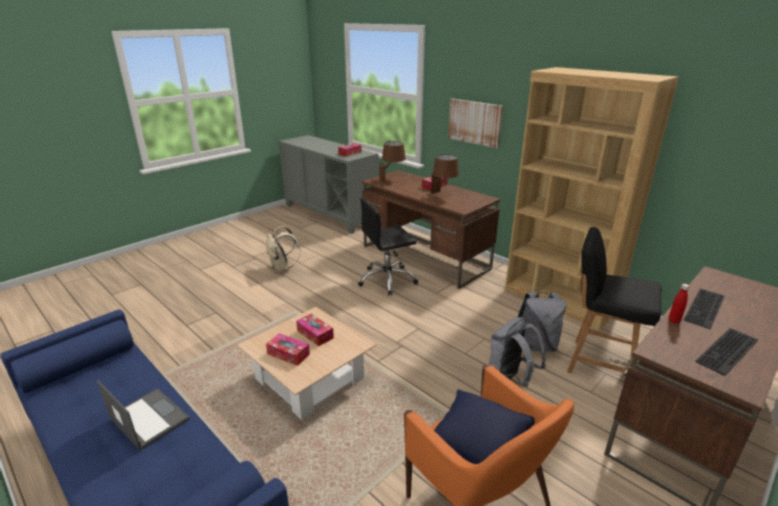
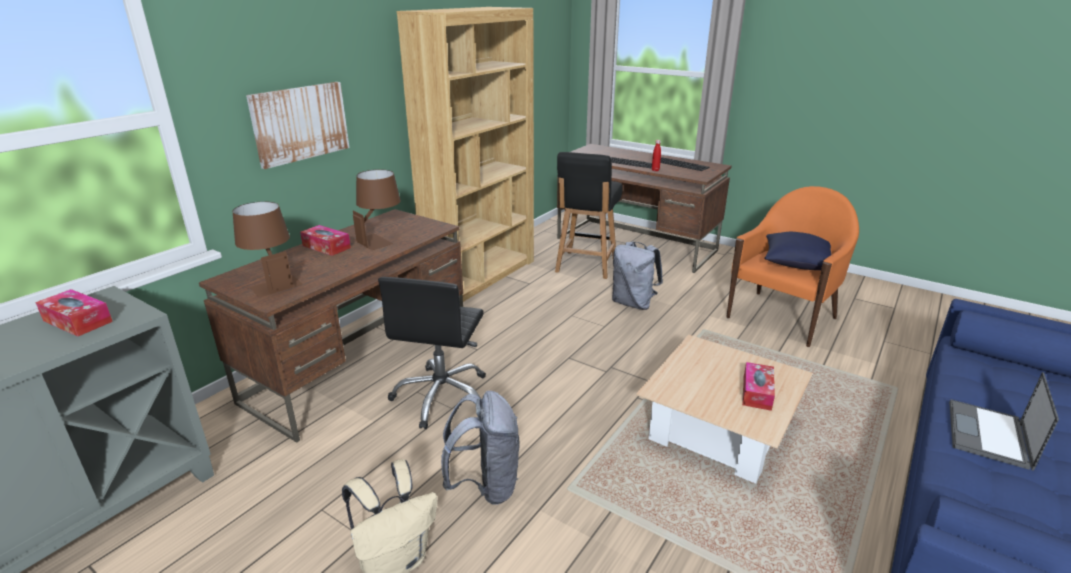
camera: 100 degrees left, 0 degrees up
tissue box [296,314,334,346] -> none
black office chair [358,198,418,296] -> black office chair turned 45 degrees clockwise [378,277,486,429]
grey backpack [517,291,566,352] -> grey backpack moved to [441,391,519,505]

